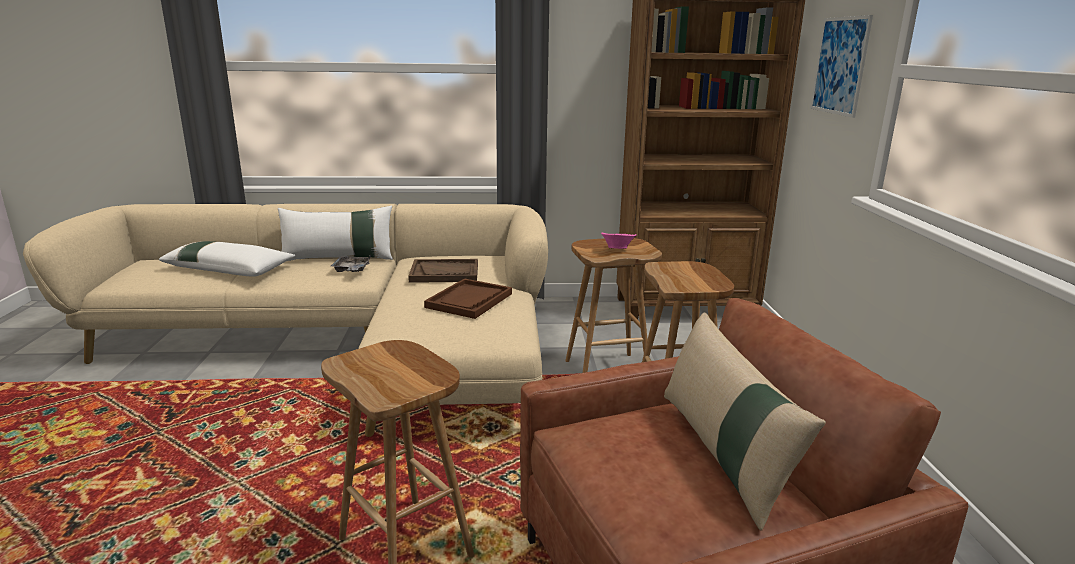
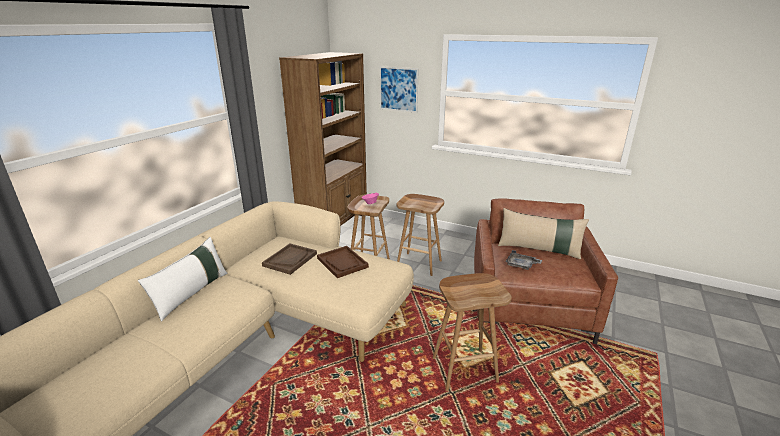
camera: 60 degrees left, 5 degrees up
white pillow [159,241,295,277] -> none
grey tray [331,255,371,272] -> grey tray moved to [505,250,543,270]

